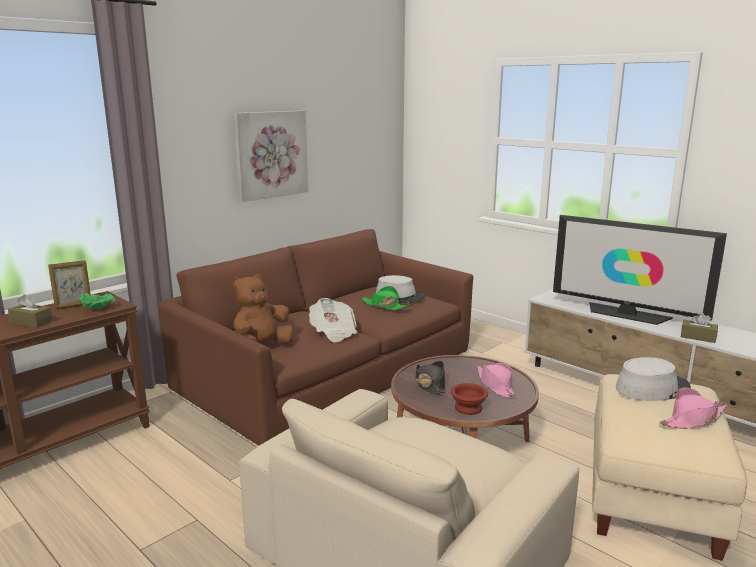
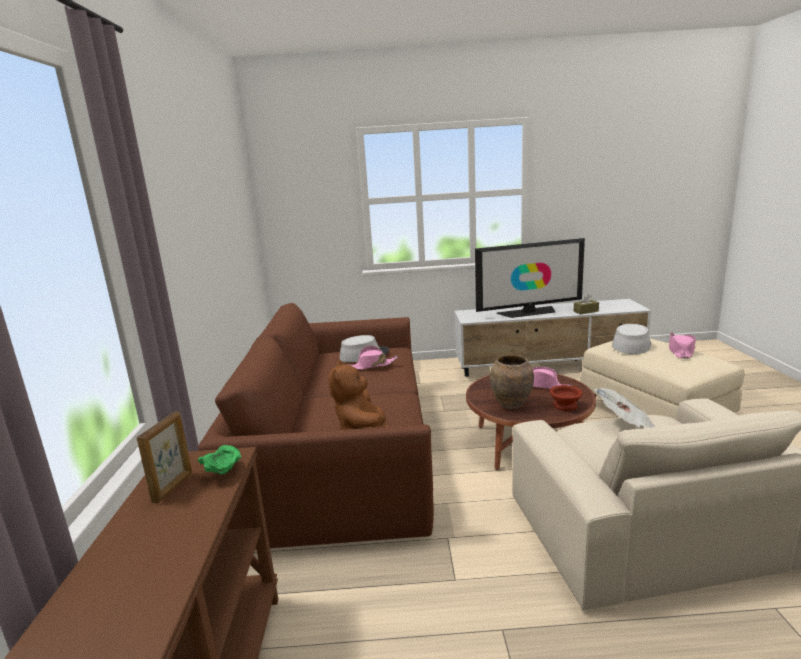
camera: 45 degrees left, 0 degrees up
brown tissue box [8,294,53,328] -> none
picture [234,111,308,202] -> none
newspaper [309,298,357,343] -> newspaper moved to [594,388,656,428]
green hat [362,286,411,310] -> pink hat [350,345,398,370]
black hat [416,361,447,395] -> brown vase [490,355,534,409]

